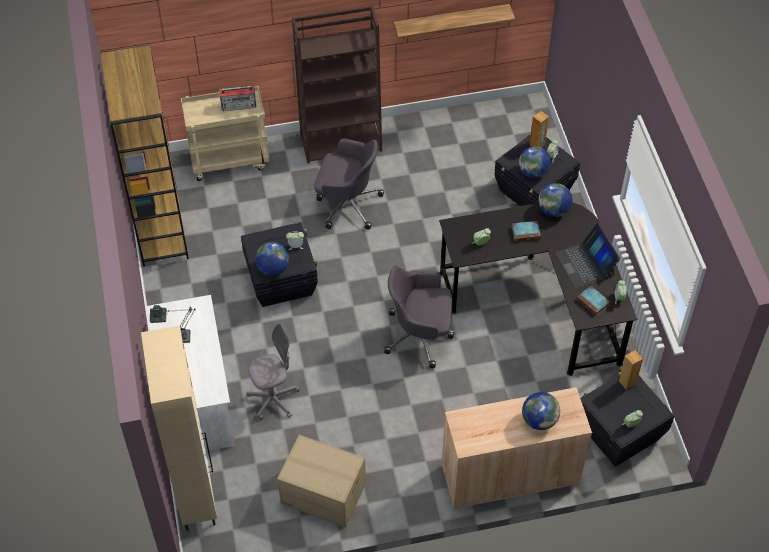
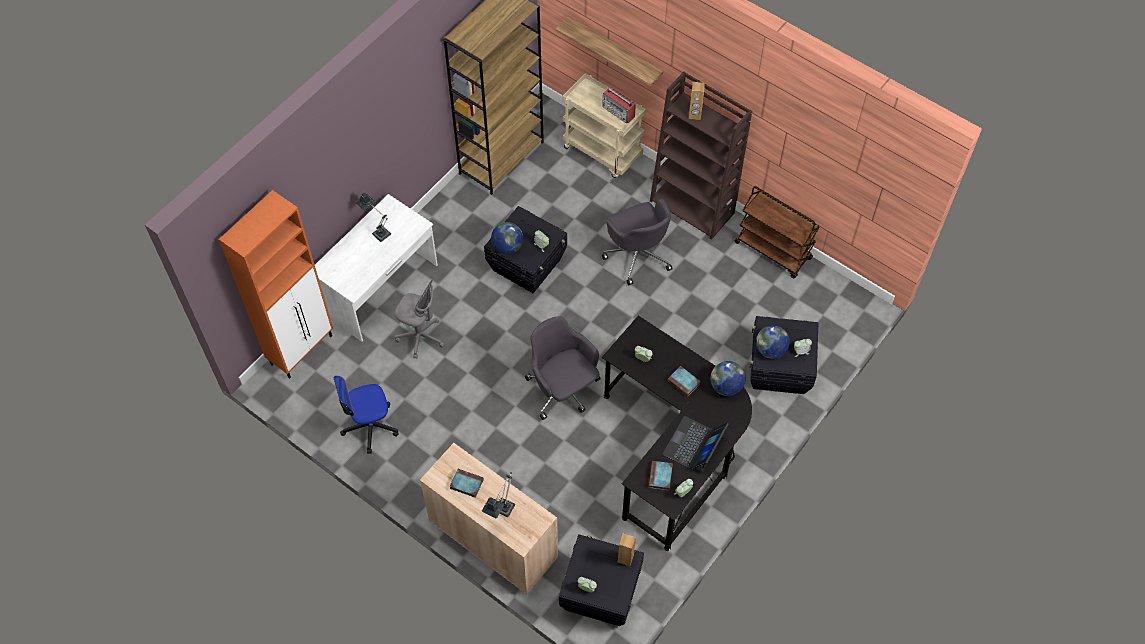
camera: 50 degrees right, 5 degrees up
beige cabinet [141,326,217,531] -> orange cabinet [219,190,333,379]
cardboard box [277,435,366,527] -> office chair [334,376,399,454]
shelf [394,4,515,39] -> shelf moved to [555,16,663,87]
globe [522,392,560,430] -> table lamp [482,473,515,518]
brown speaker [529,111,549,147] -> brown speaker moved to [689,82,705,120]
none -> book [450,469,484,498]
none -> brown cart [734,186,820,278]

